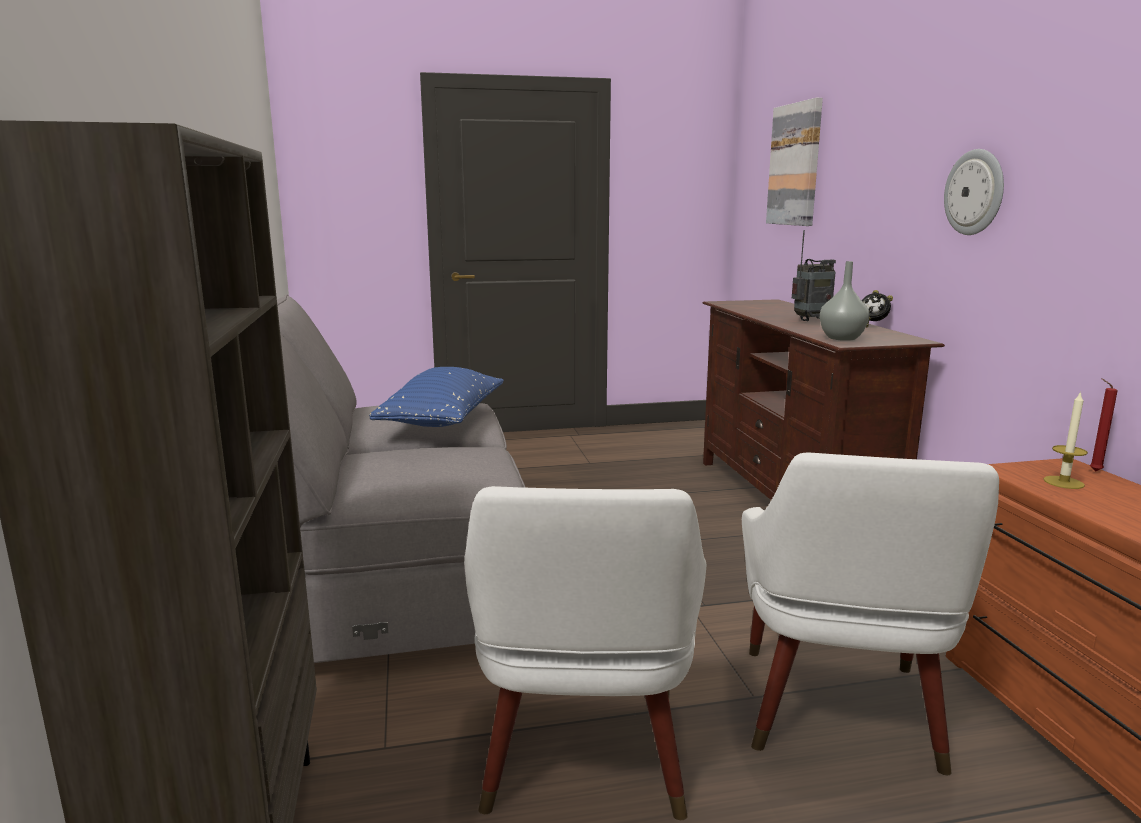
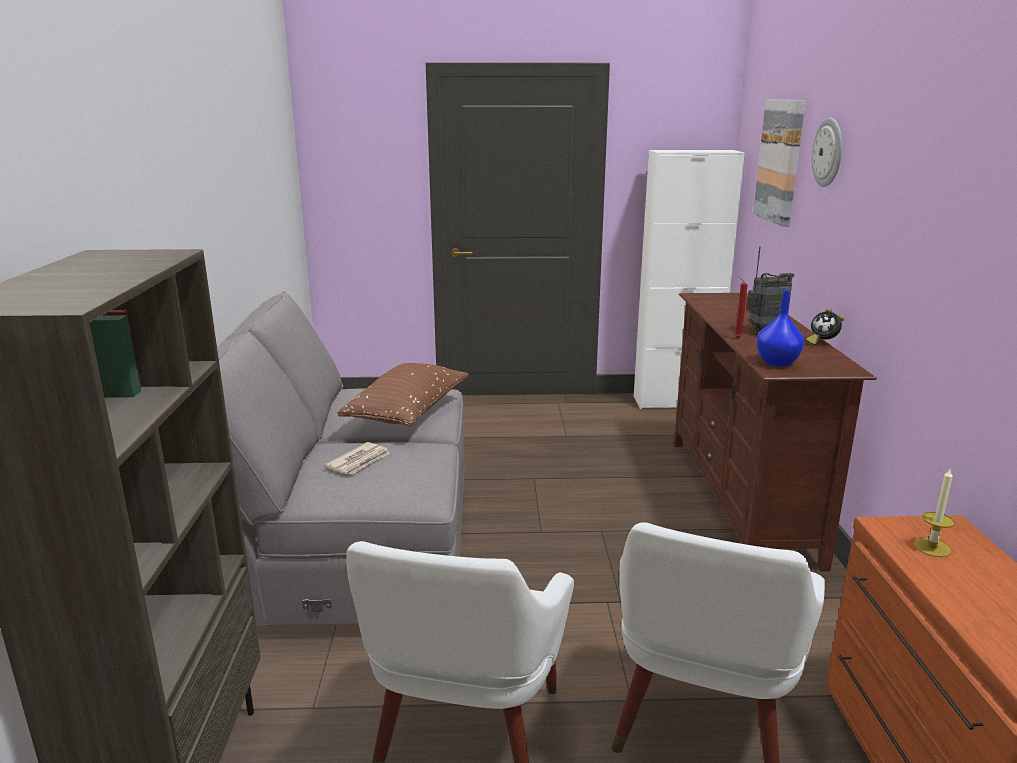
camera: 10 degrees right, 5 degrees up
blue pillow [369,367,504,427] -> brown pillow [337,363,469,426]
grey vase [820,261,869,341] -> blue vase [756,291,804,367]
wall clock [944,149,1004,235] -> wall clock moved to [812,118,842,187]
red candle [1090,378,1118,471] -> red candle moved to [735,277,748,338]
none -> newspaper [324,442,390,475]
none -> white cabinet [634,150,745,409]

